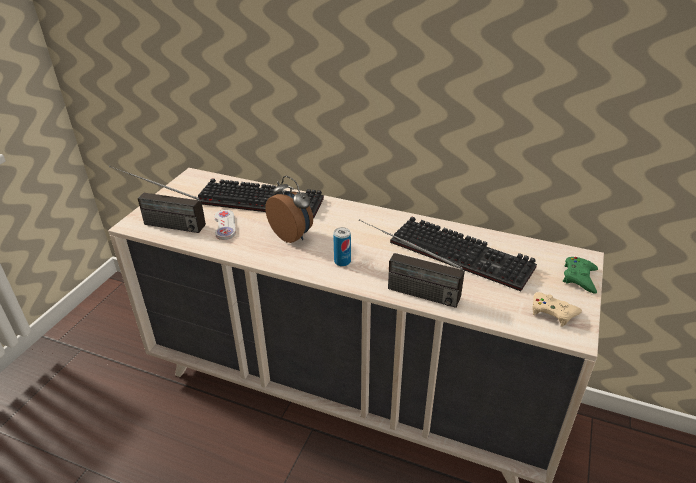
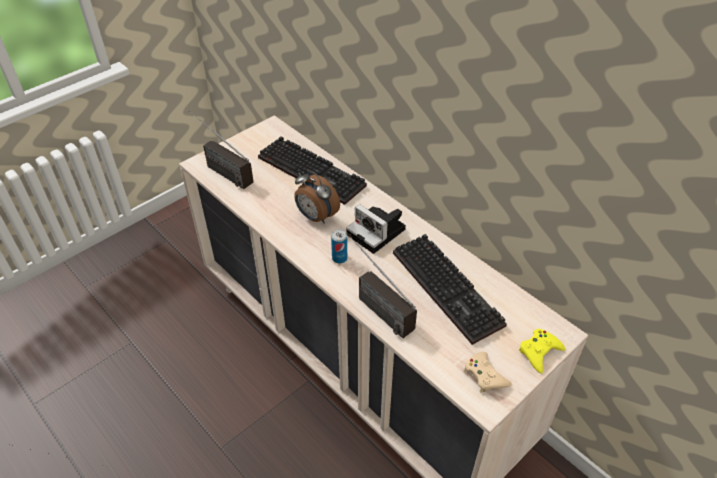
camera: 25 degrees right, 10 degrees up
white game controller [214,210,236,240] -> none
alarm clock [265,176,313,243] -> alarm clock turned 150 degrees clockwise [294,169,340,224]
green game controller [563,257,598,294] -> yellow game controller [519,329,565,374]
none -> camera [346,204,406,254]

